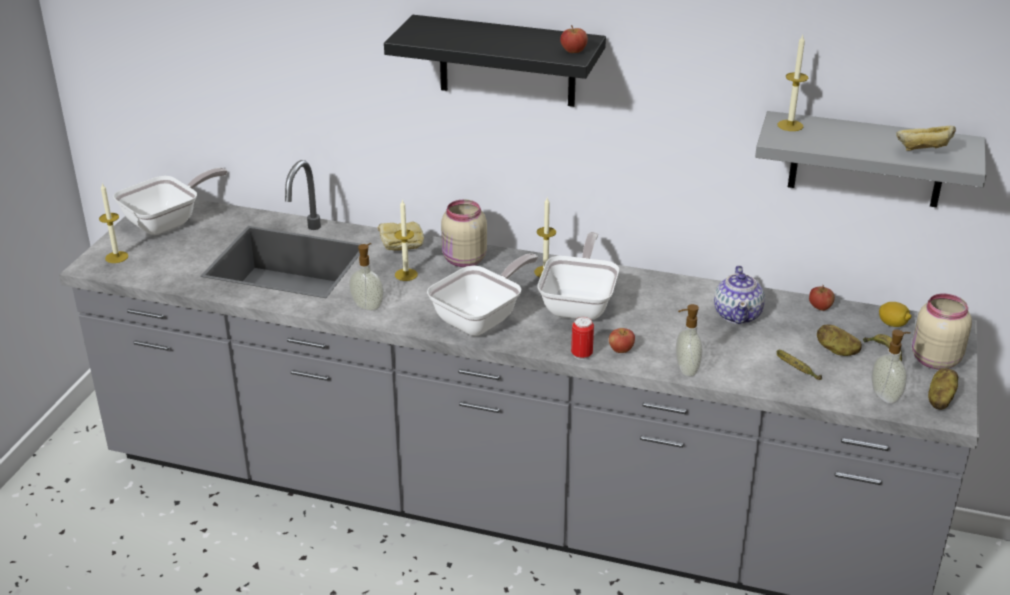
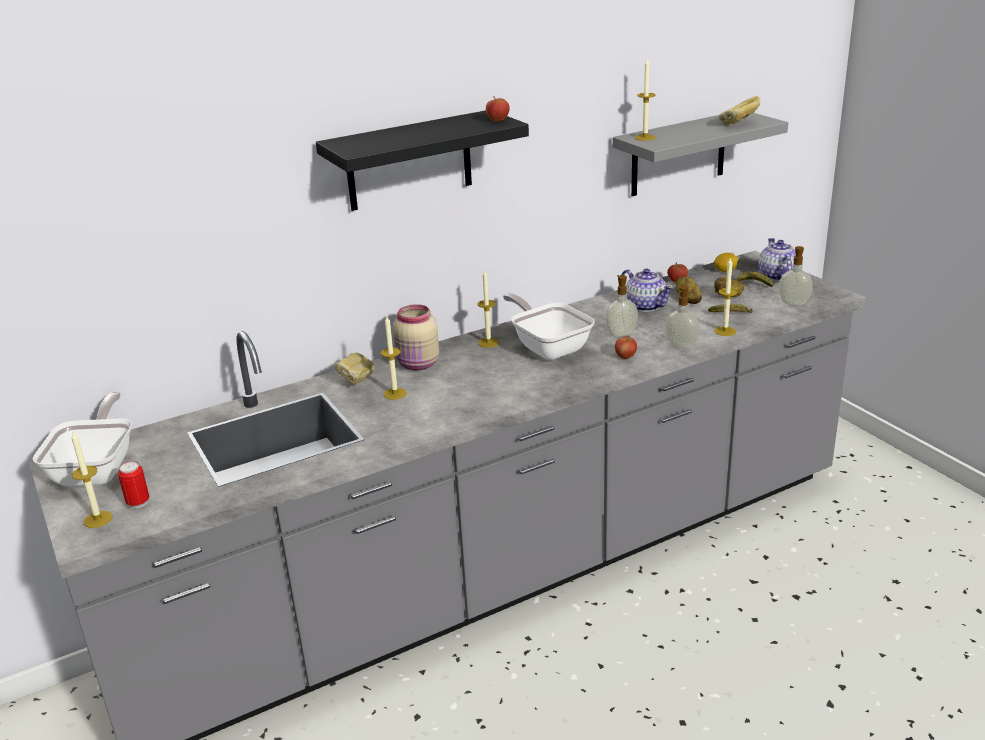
camera: 45 degrees left, 5 degrees down
soap dispenser [349,243,384,311] -> soap dispenser moved to [605,275,638,337]
frying pan [427,253,538,336] -> none
can [571,317,594,360] -> can moved to [118,461,149,508]
beige jar [912,294,972,370] -> teapot [758,238,796,281]
potato [928,368,958,410] -> potato moved to [675,276,702,304]
none -> candle [715,257,737,336]

